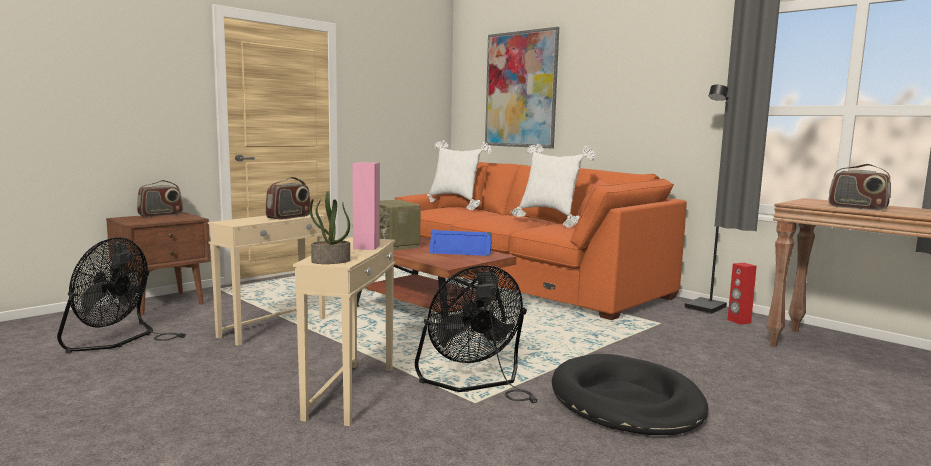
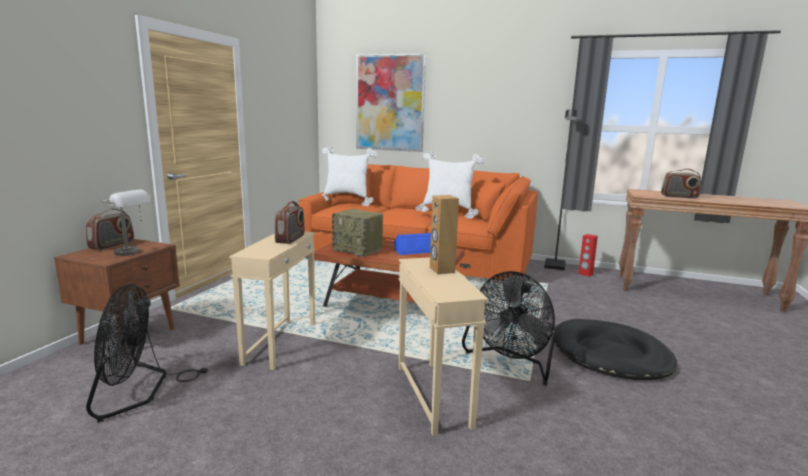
camera: 25 degrees left, 5 degrees up
potted plant [309,191,350,264] -> none
pink speaker [352,162,380,250] -> brown speaker [430,195,459,274]
black fan [415,265,537,403] -> black fan turned 90 degrees counterclockwise [462,271,559,385]
none -> grey table lamp [101,189,152,256]

